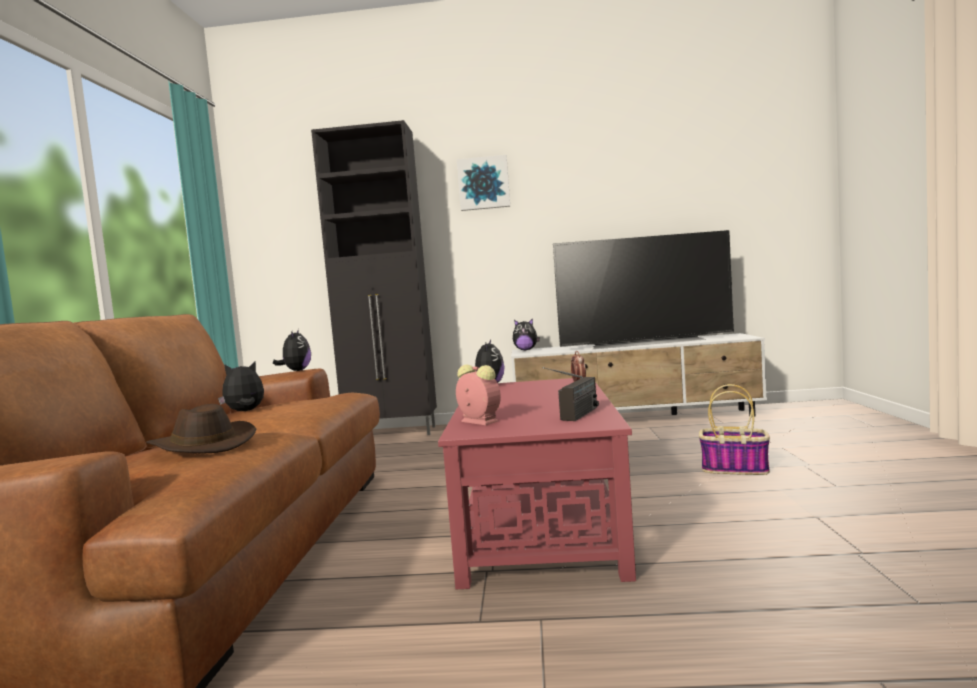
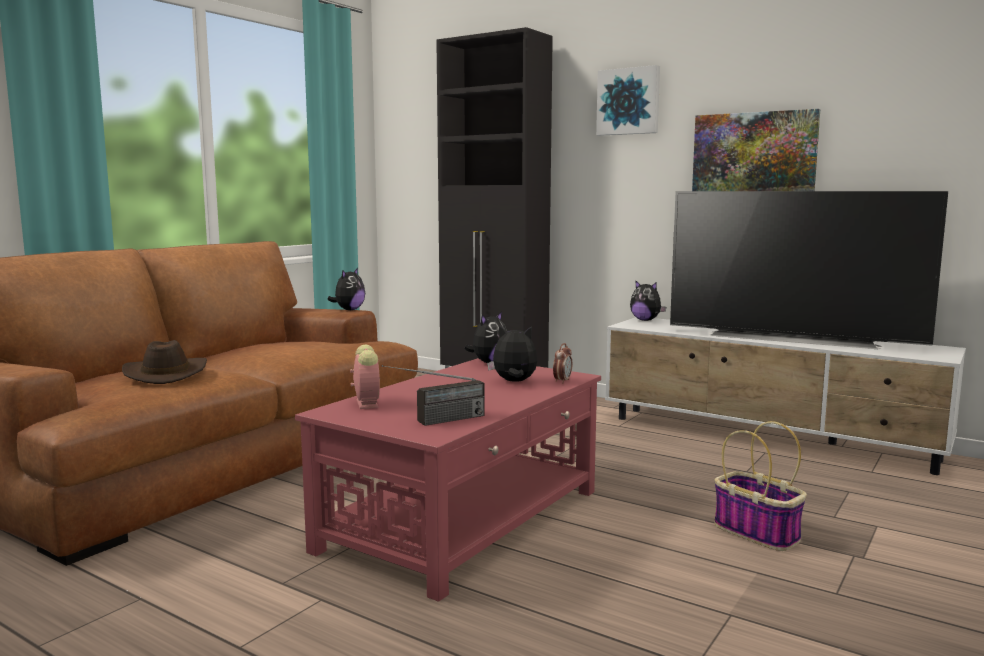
camera: 30 degrees right, 5 degrees up
plush toy [218,362,264,411] -> plush toy moved to [487,325,537,382]
none -> picture [692,109,820,191]

